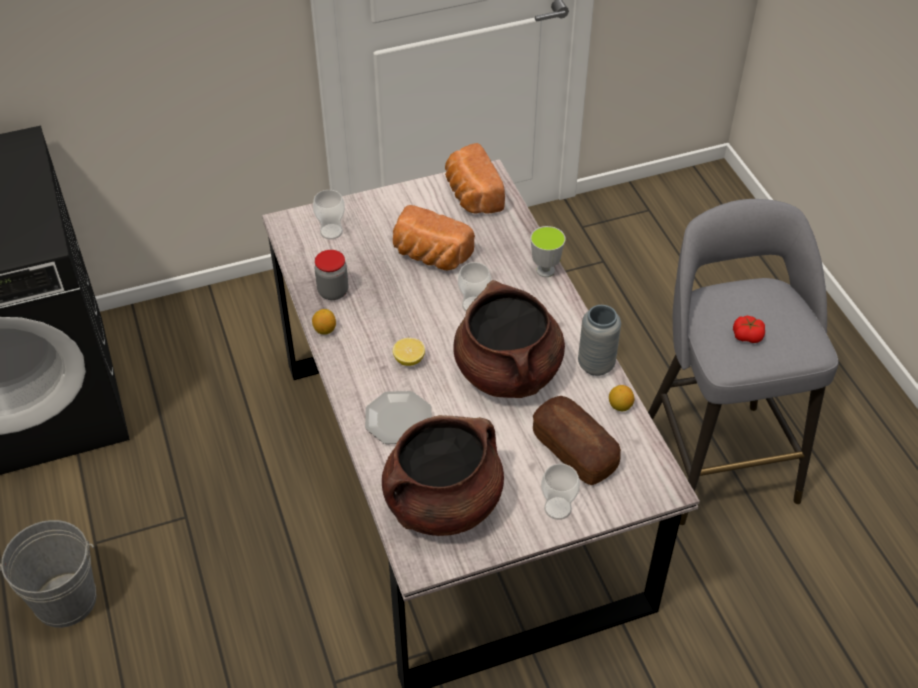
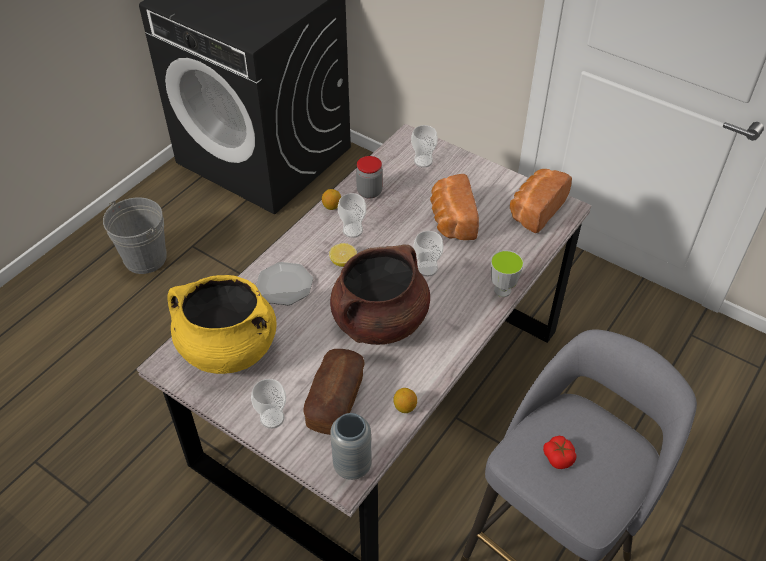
camera: 55 degrees right, 0 degrees up
brown cooking pot [382,415,504,536] -> yellow cooking pot [167,275,276,374]
grey vase [578,305,621,376] -> grey vase moved to [330,413,372,480]
none -> cup [338,193,366,238]

